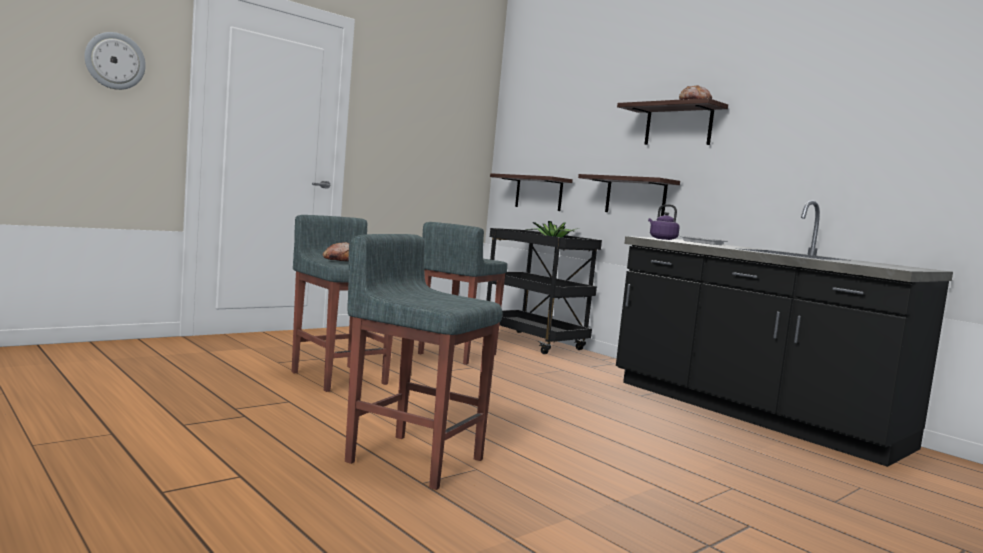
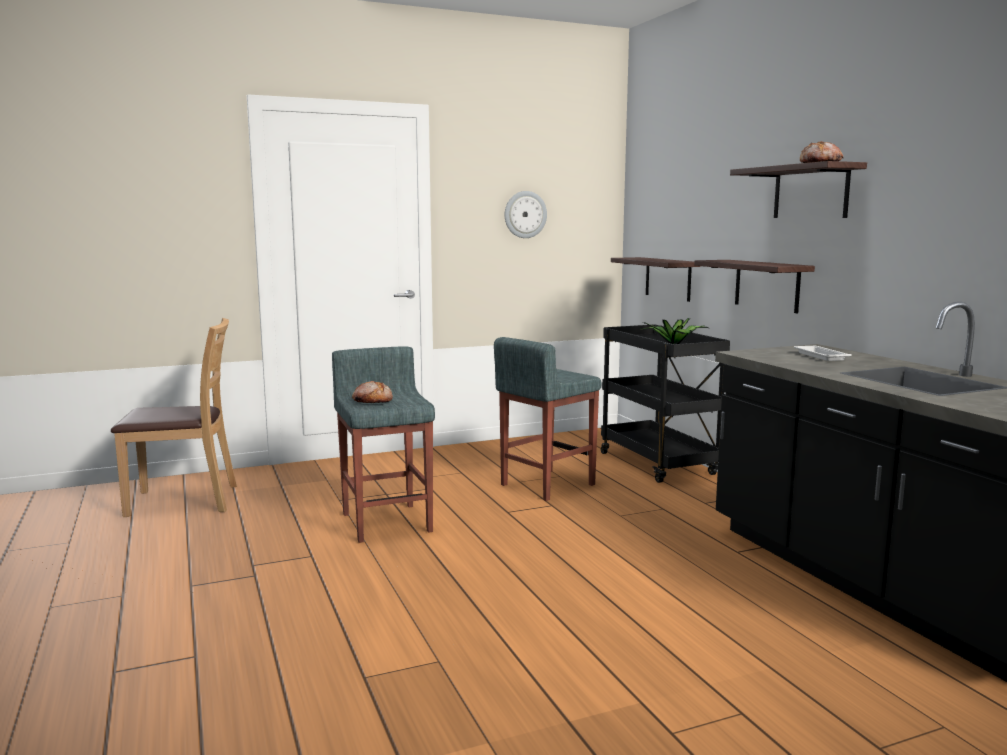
camera: 20 degrees right, 5 degrees up
wall clock [84,32,146,90] -> wall clock moved to [505,191,547,238]
grey stool [345,234,503,490] -> none
purple kettle [648,204,680,240] -> none
none -> brown chair [111,318,237,517]

